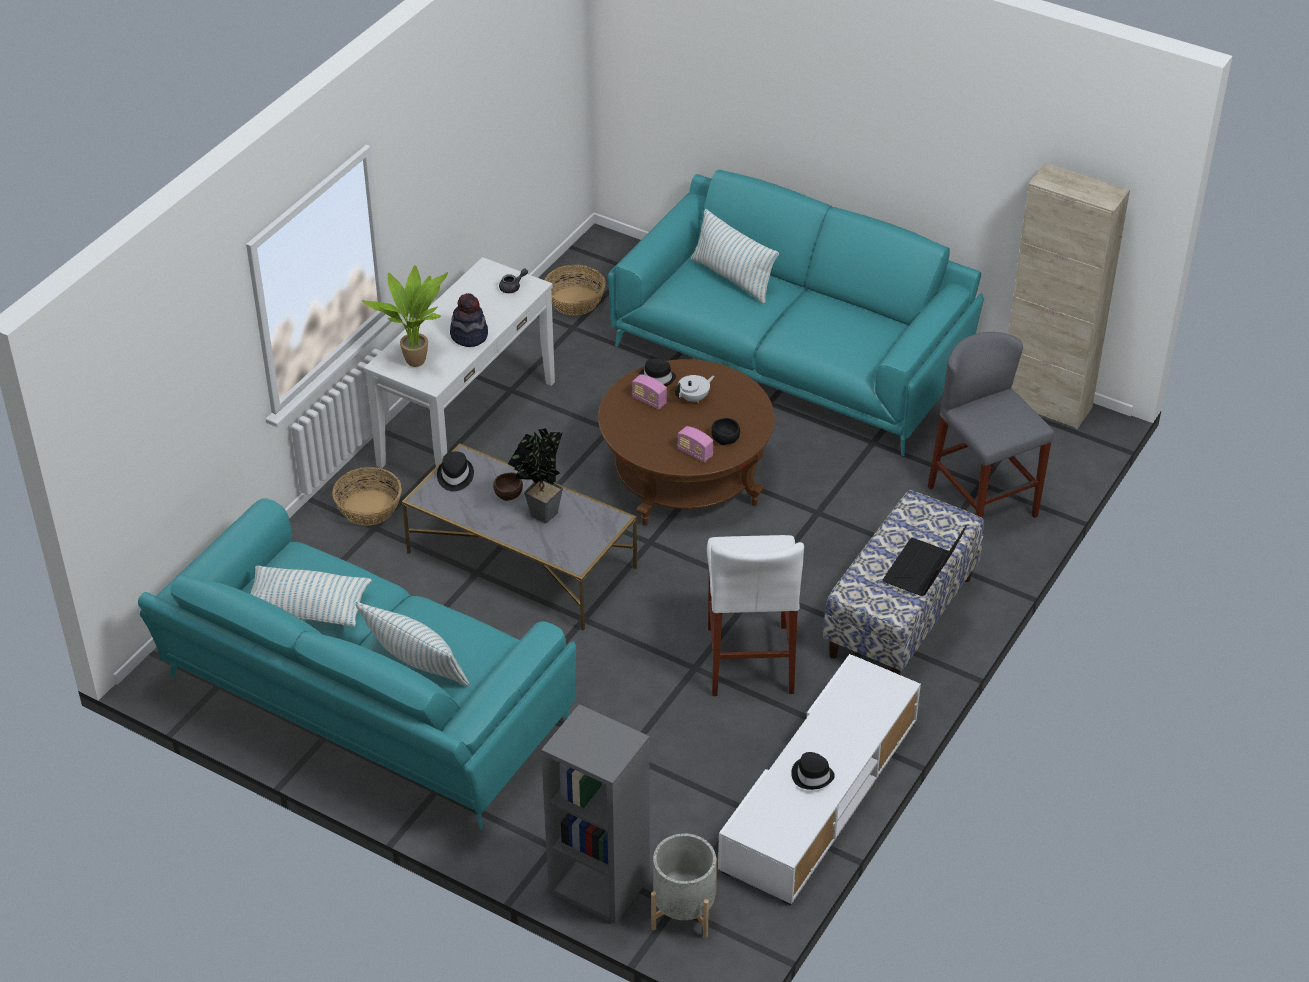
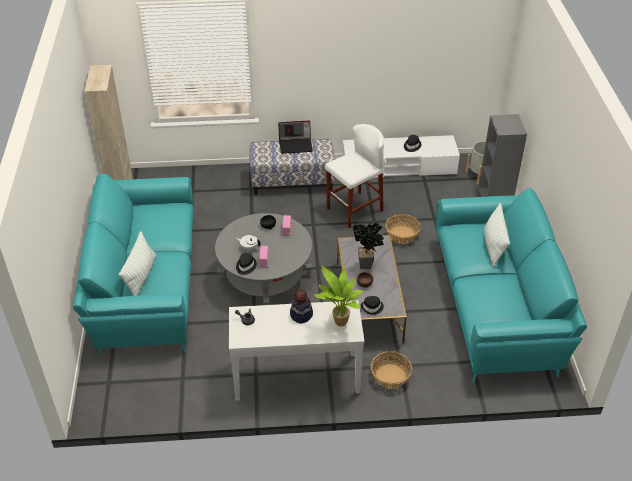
camera: 125 degrees left, 0 degrees up
pillow [250,565,372,627] -> none
basket [545,265,606,315] -> basket moved to [385,214,421,244]
brown coffee table [598,359,775,526] -> grey coffee table [215,213,312,305]
grey stool [928,332,1054,518] -> none

